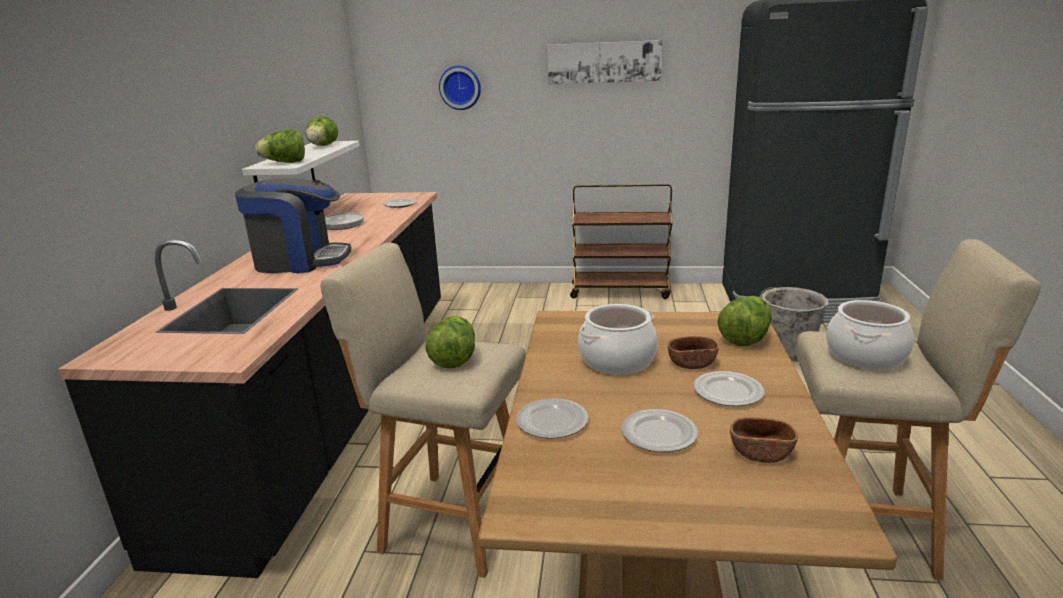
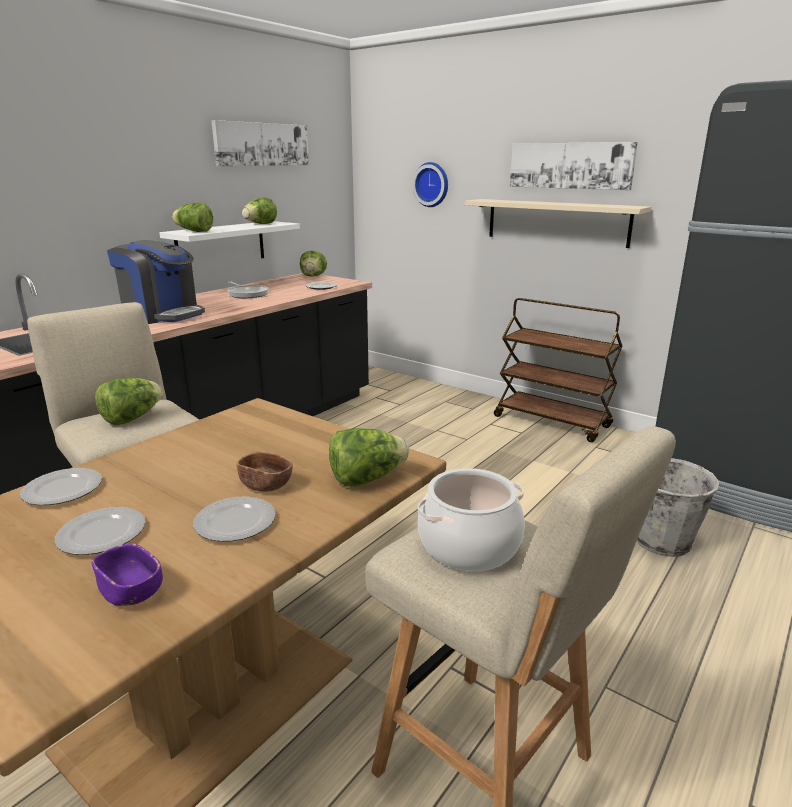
camera: 30 degrees right, 0 degrees up
cooking pot [578,304,657,375] -> none
brown bowl [730,417,798,463] -> purple bowl [92,543,163,606]
none -> picture [212,120,309,166]
none -> lettuce [300,251,327,277]
none -> beige shelf [465,199,651,248]

